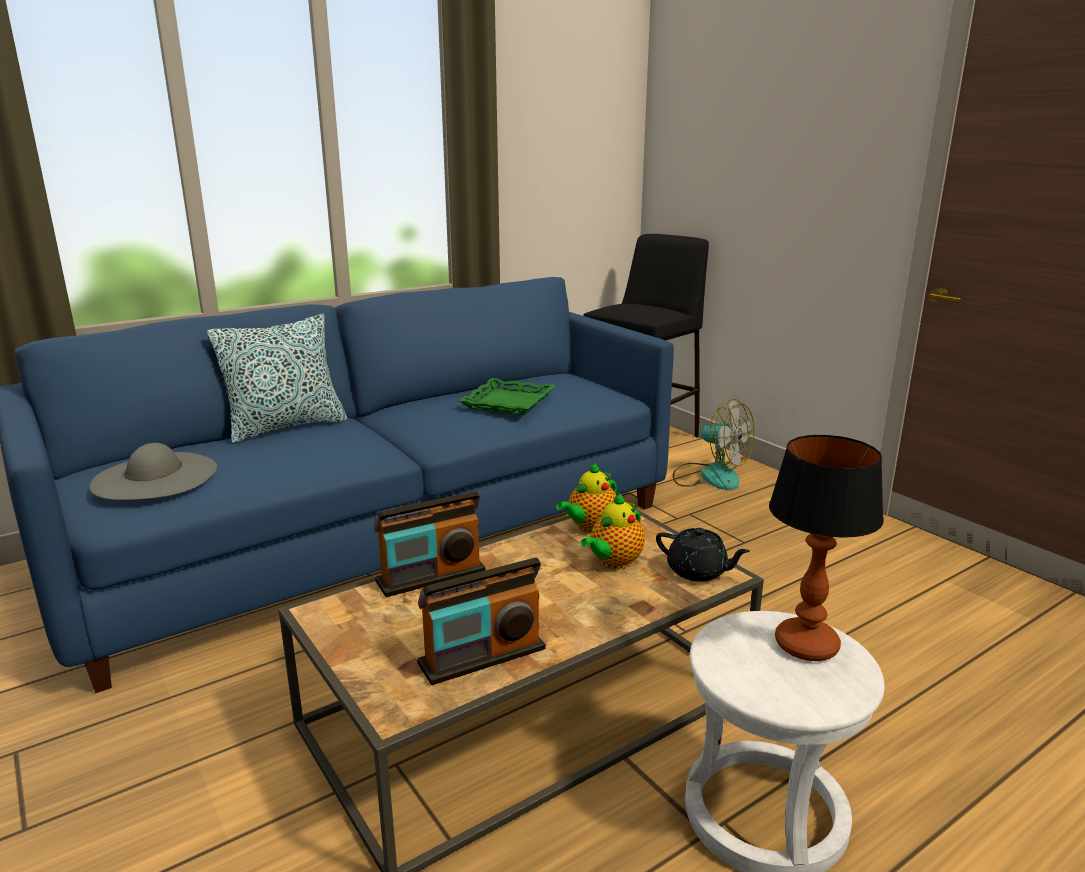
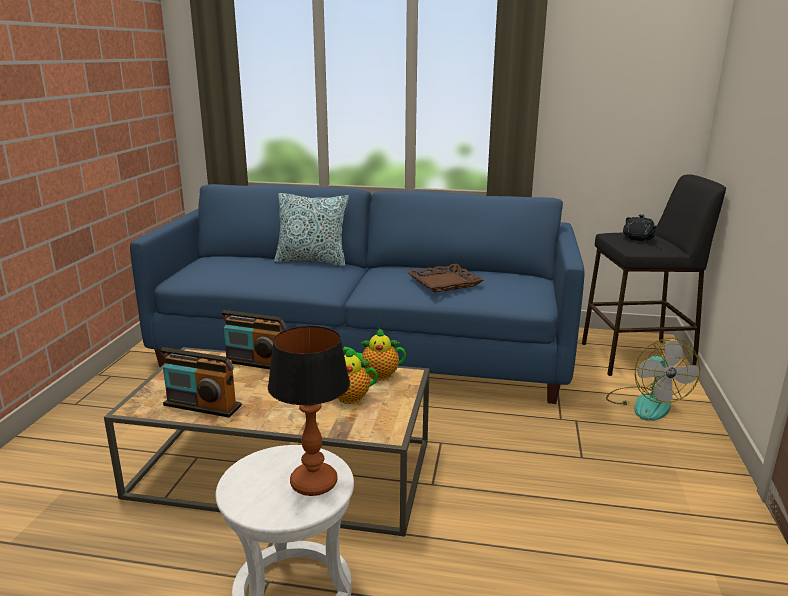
camera: 45 degrees right, 0 degrees up
grey hat [90,443,217,500] -> none
green tray [459,378,555,415] -> brown tray [407,264,484,293]
black teapot [656,528,750,582] -> black teapot moved to [623,214,658,241]

